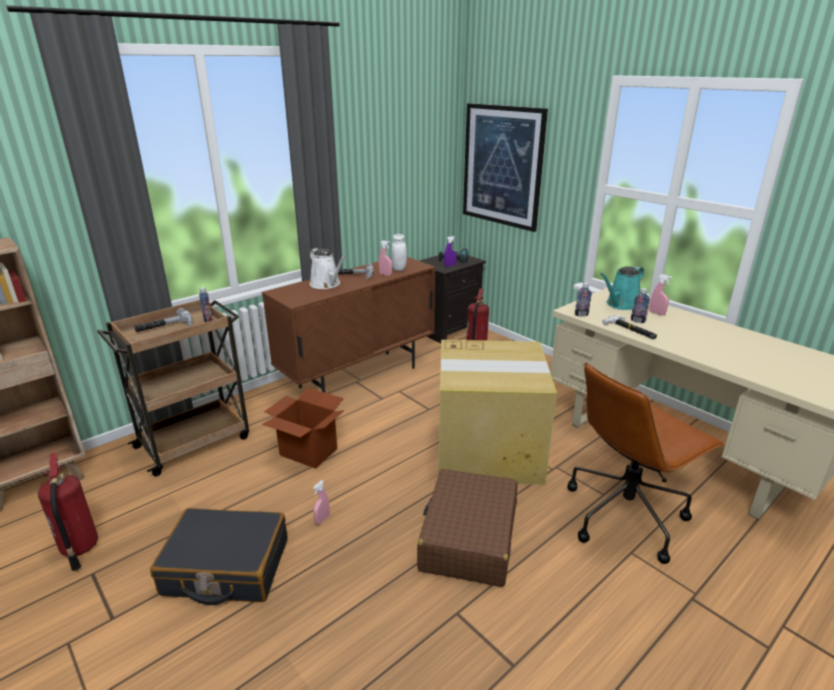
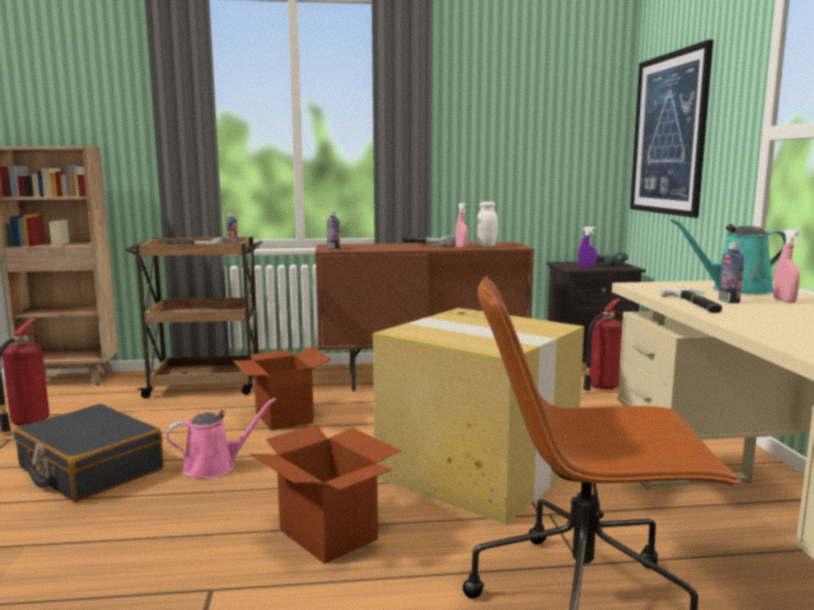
camera: 35 degrees right, 15 degrees down
white watering can [310,248,346,289] -> none
pink spray bottle [313,481,330,525] -> pink watering can [166,398,276,478]
brown suitcase [417,469,517,587] -> cardboard box [250,424,401,564]
bottle [575,283,592,317] -> bottle moved to [327,212,340,249]

